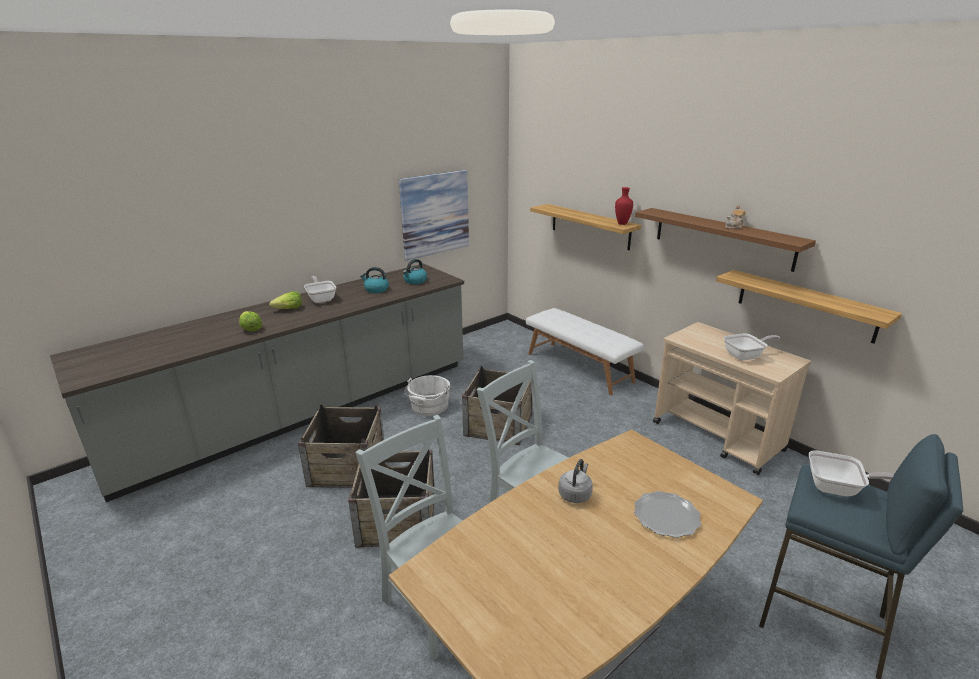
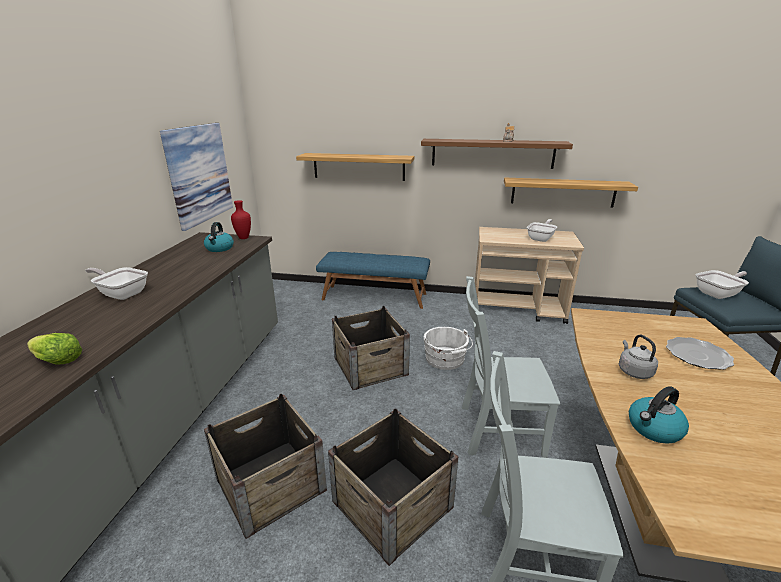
camera: 40 degrees left, 0 degrees up
lettuce [269,291,302,309] -> none
kettle [360,267,389,293] -> kettle moved to [629,386,689,444]
white bucket [404,375,450,416] -> white bucket moved to [424,327,473,370]
white bench [526,308,644,395] -> blue bench [316,252,430,309]
red vase [615,187,633,225] -> red vase moved to [231,200,251,239]

